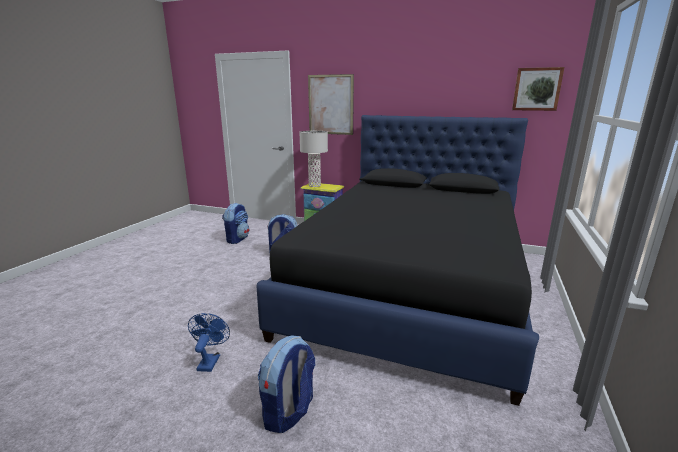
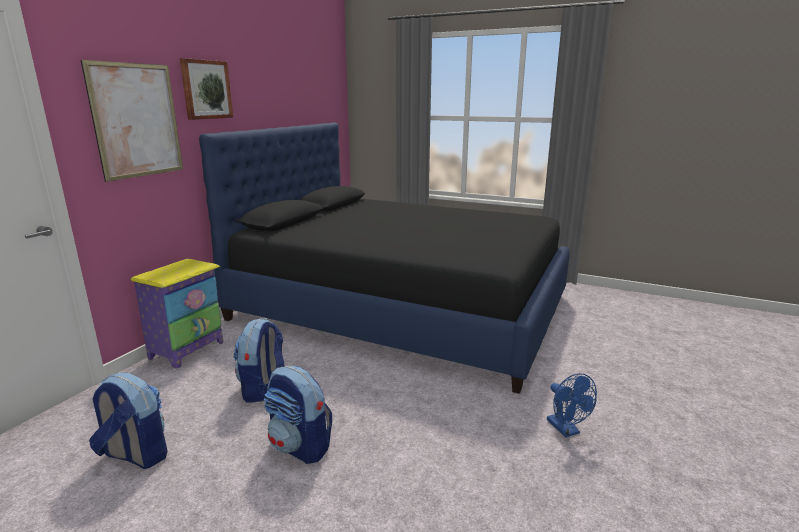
camera: 85 degrees left, 0 degrees up
blue fan [188,313,230,372] -> blue fan turned 120 degrees counterclockwise [547,373,597,438]
backpack [258,335,315,433] -> backpack moved to [264,366,332,464]
white table lamp [300,131,328,187] -> none
picture [512,67,564,111] -> picture moved to [180,58,233,120]

